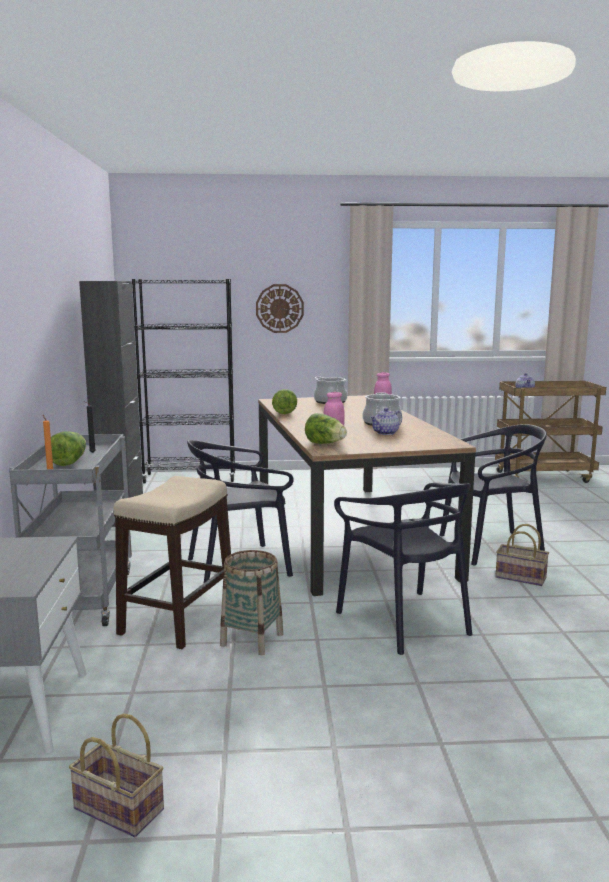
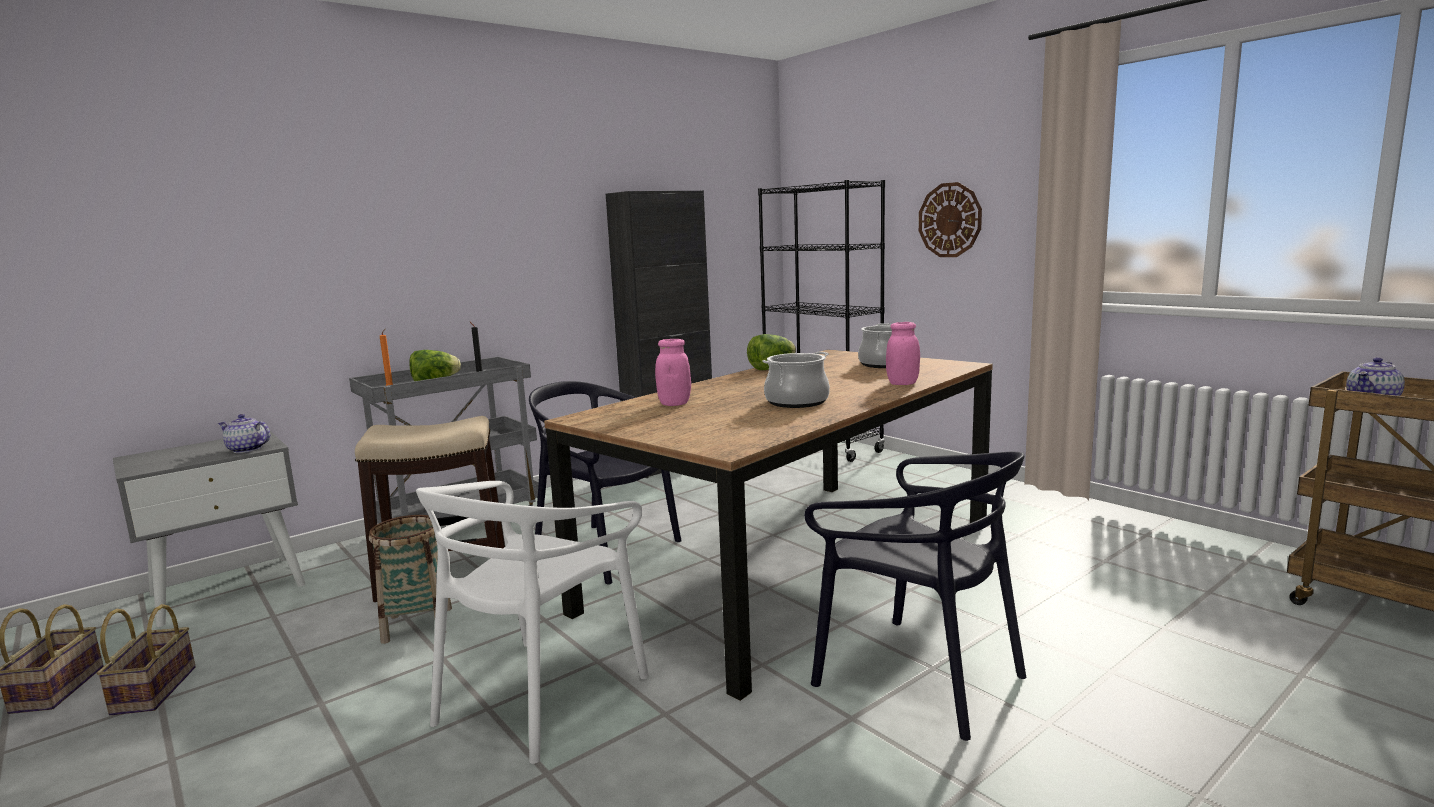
camera: 55 degrees right, 0 degrees up
lettuce [305,413,347,444] -> none
black chair [334,483,472,655] -> white chair [416,481,649,764]
teapot [370,408,402,435] -> teapot moved to [218,414,270,453]
basket [495,524,549,586] -> basket moved to [97,604,196,716]

